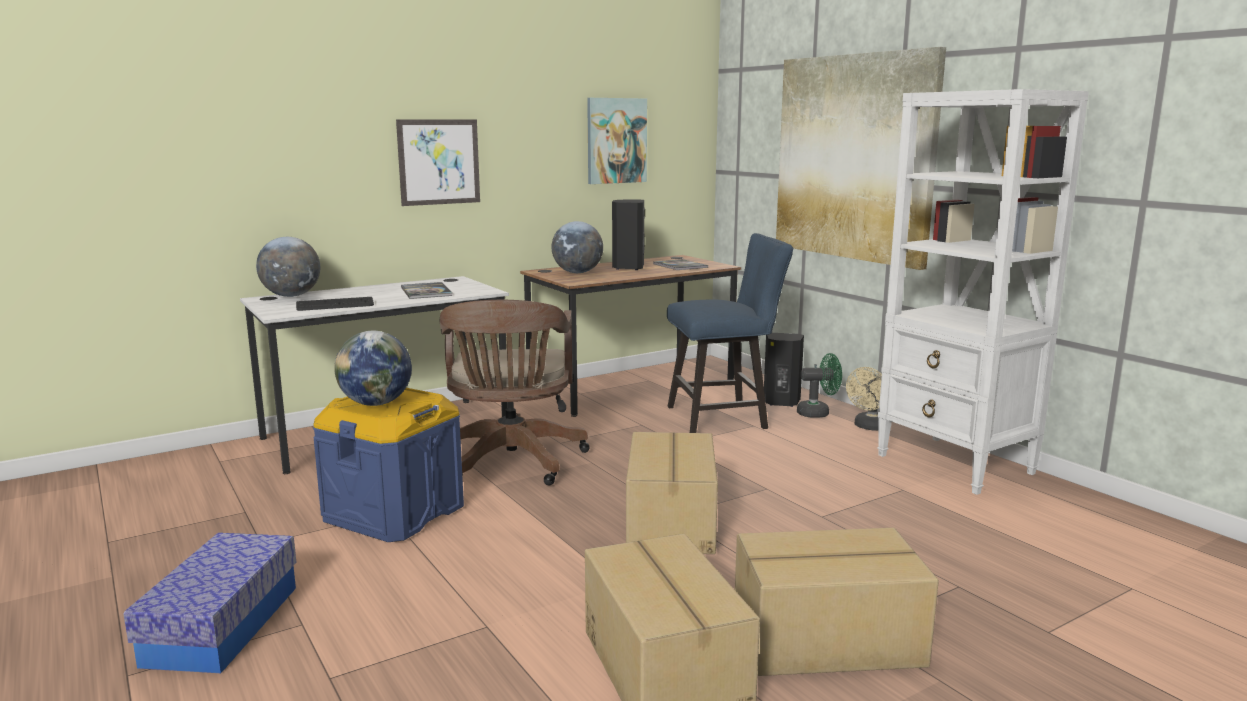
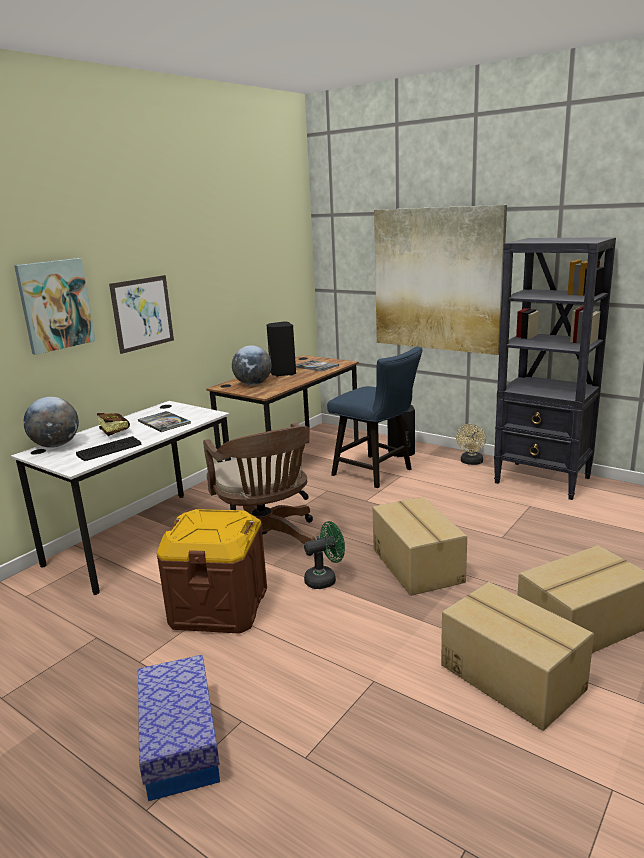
camera: 20 degrees left, 5 degrees up
blue storage box [313,388,464,542] -> brown storage box [157,509,267,634]
globe [334,331,412,406] -> none
picture [587,98,647,184] -> picture moved to [14,258,96,355]
blue chair [667,233,793,433] -> blue chair turned 75 degrees clockwise [327,347,422,488]
green fan [797,353,842,418] -> green fan moved to [304,521,345,589]
white bookcase [877,89,1089,495] -> black bookcase [494,237,616,500]
none -> book [97,413,130,436]

